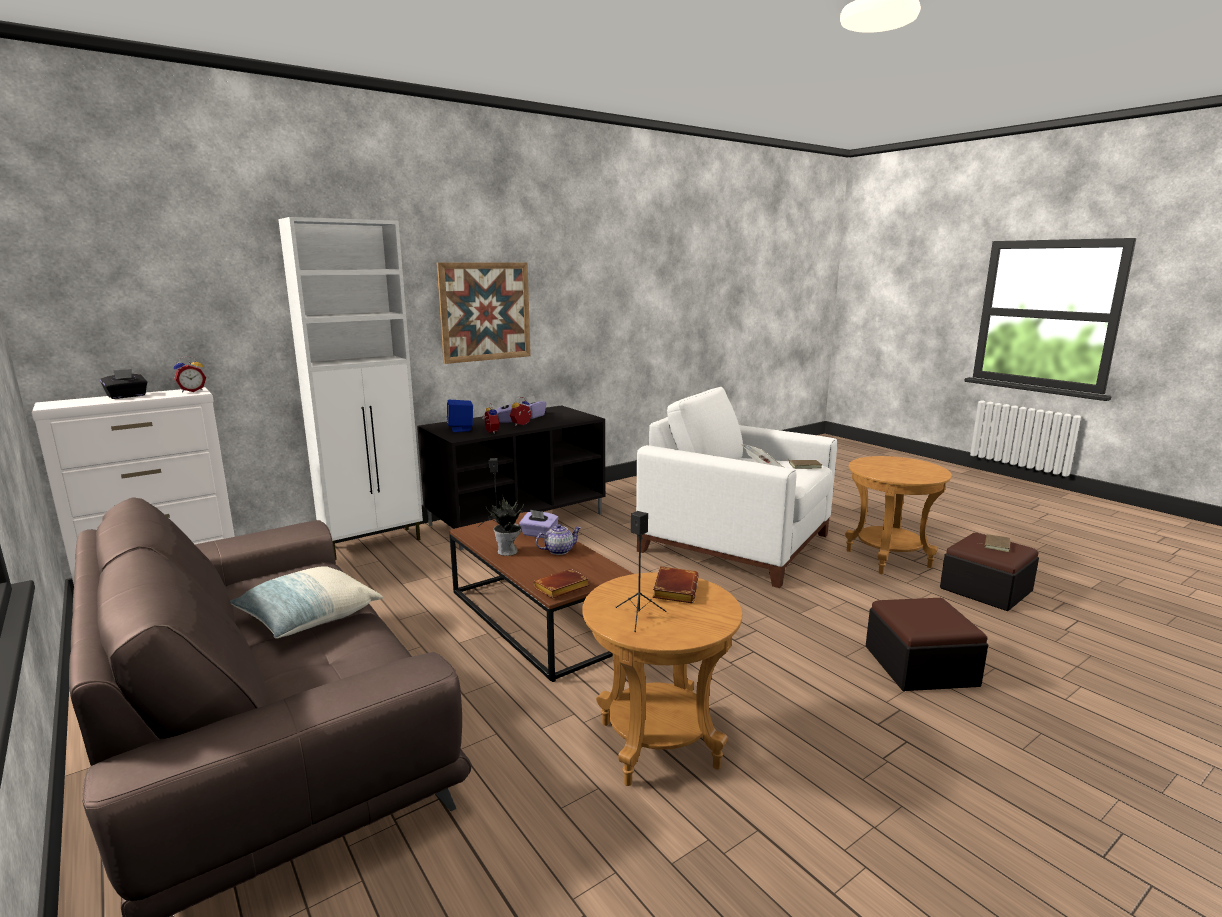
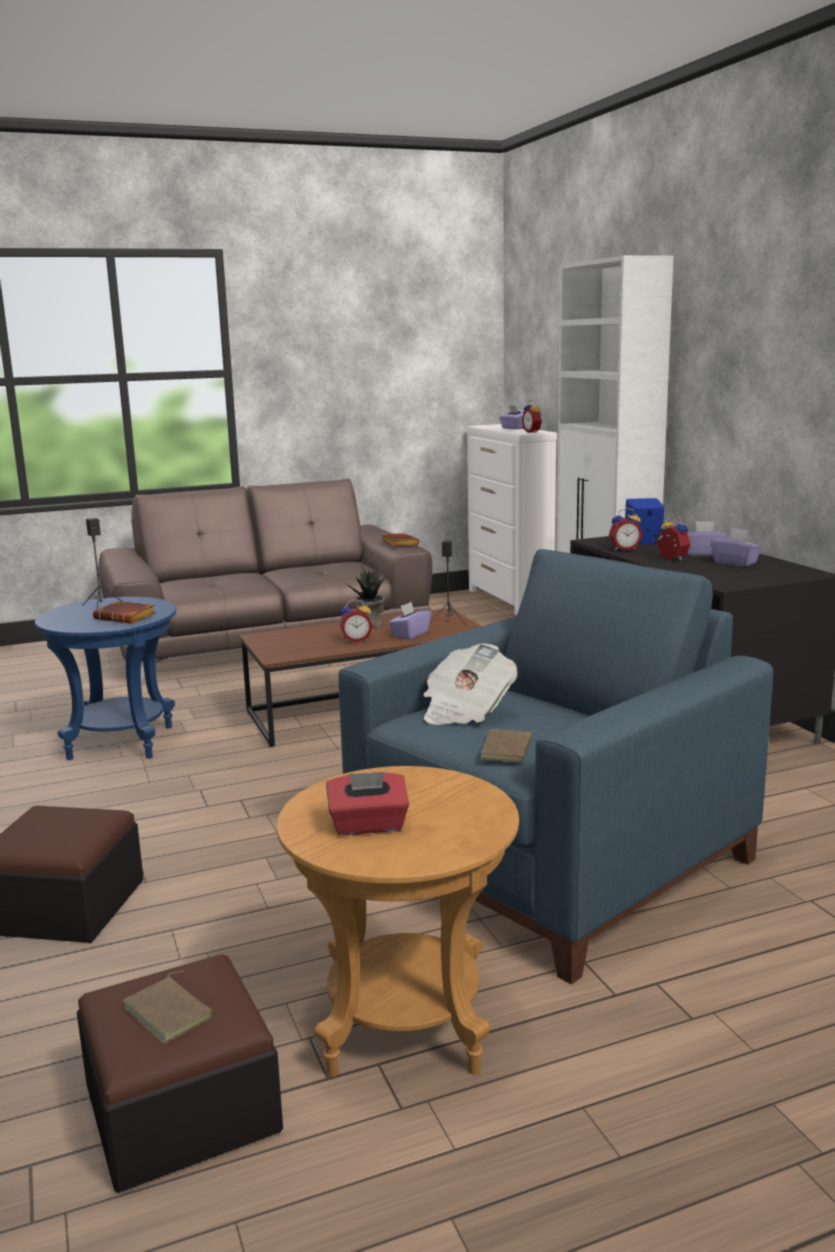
camera: 105 degrees right, 0 degrees up
black tissue box [100,369,148,399] -> purple tissue box [499,405,525,429]
pillow [230,566,383,639] -> none
picture [437,262,531,364] -> none
brown book [533,569,590,598] -> brown book moved to [381,533,420,546]
teapot [536,524,581,555] -> alarm clock [340,599,373,643]
brown side table [582,572,742,786] -> blue side table [35,597,176,760]
white armchair [636,387,837,588] -> blue armchair [339,549,773,984]
none -> red tissue box [326,772,409,835]

